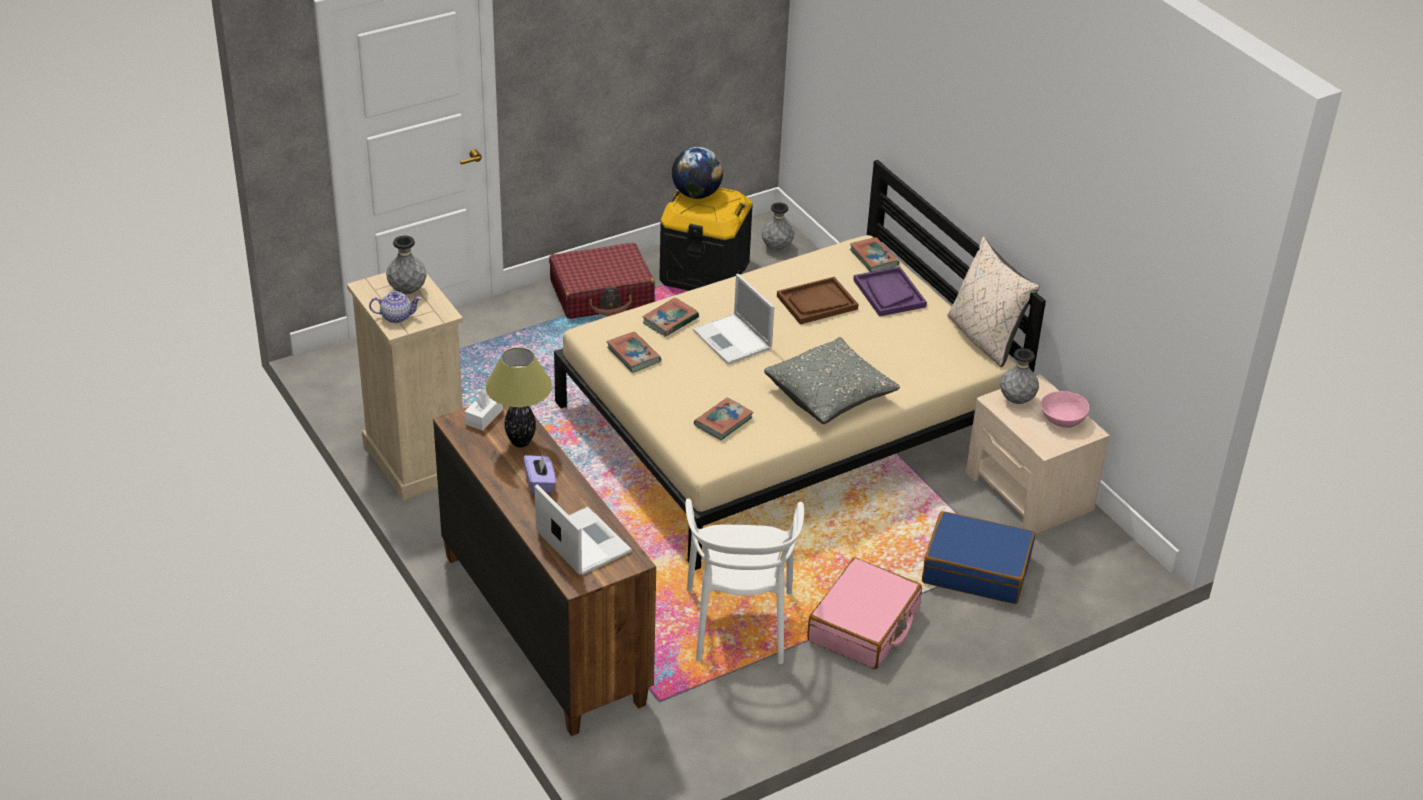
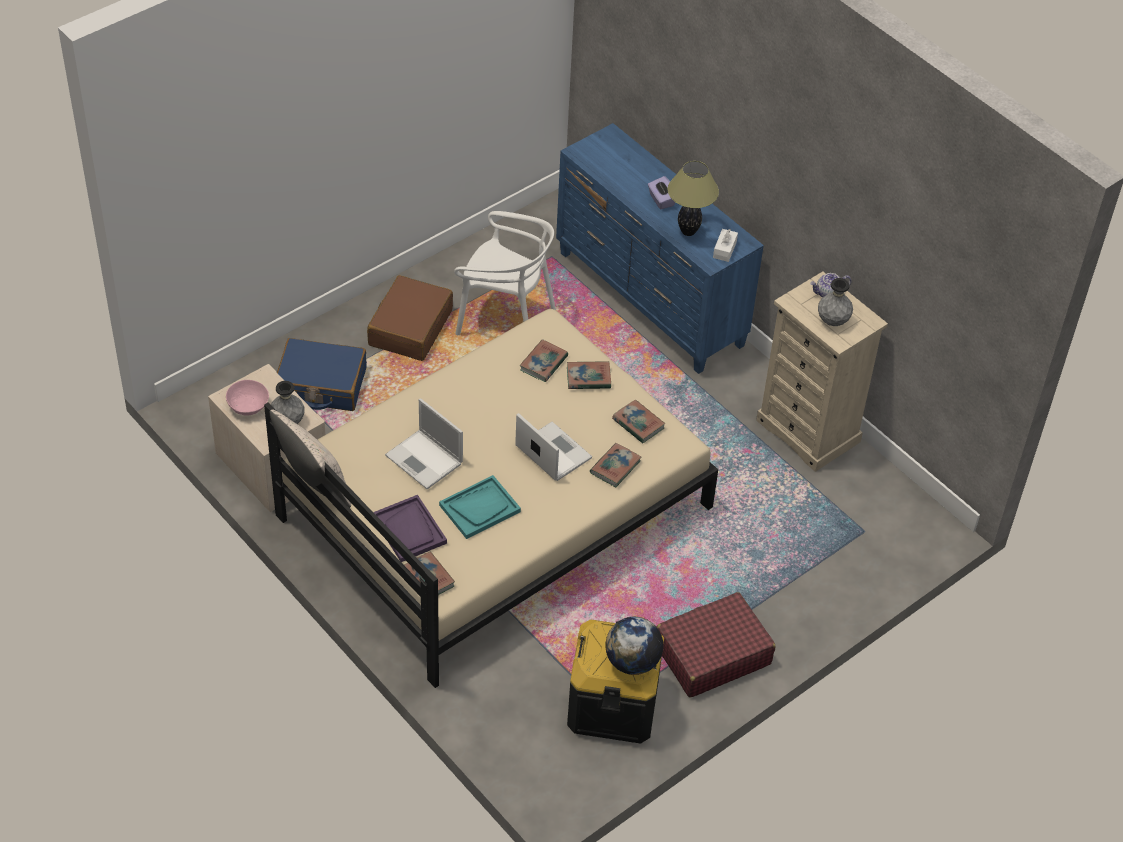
camera: 170 degrees right, 10 degrees up
brown dresser [433,405,656,736] -> blue dresser [556,123,764,374]
laptop [535,484,632,575] -> laptop moved to [385,398,463,489]
white chair [686,499,804,664] -> white chair turned 120 degrees clockwise [454,211,556,335]
grey vase [762,203,794,251] -> none
grey pillow [764,337,900,424] -> none
brown tray [777,277,859,324] -> turquoise tray [439,475,521,539]
pink suitcase [807,558,922,669] -> brown suitcase [367,275,453,361]
none -> book [567,361,611,389]

